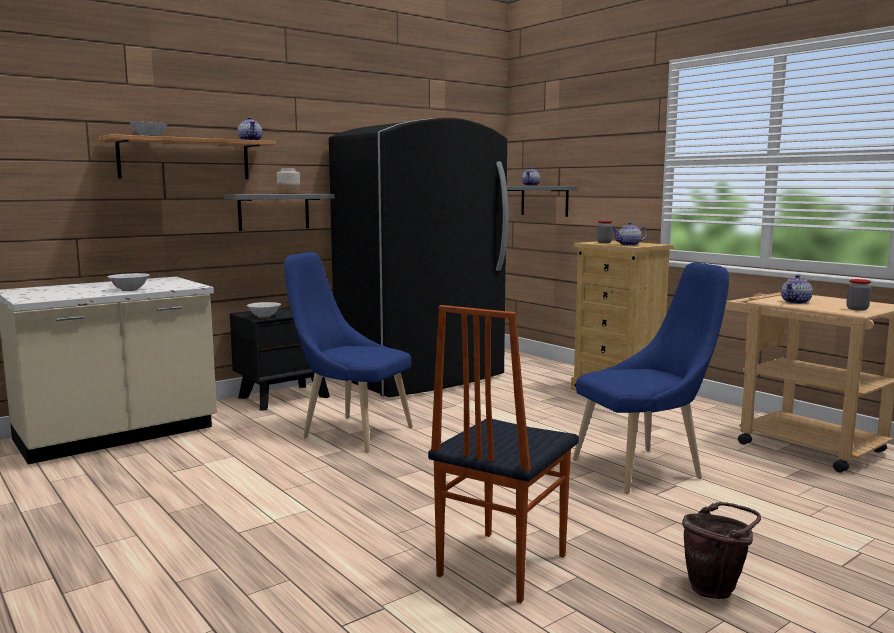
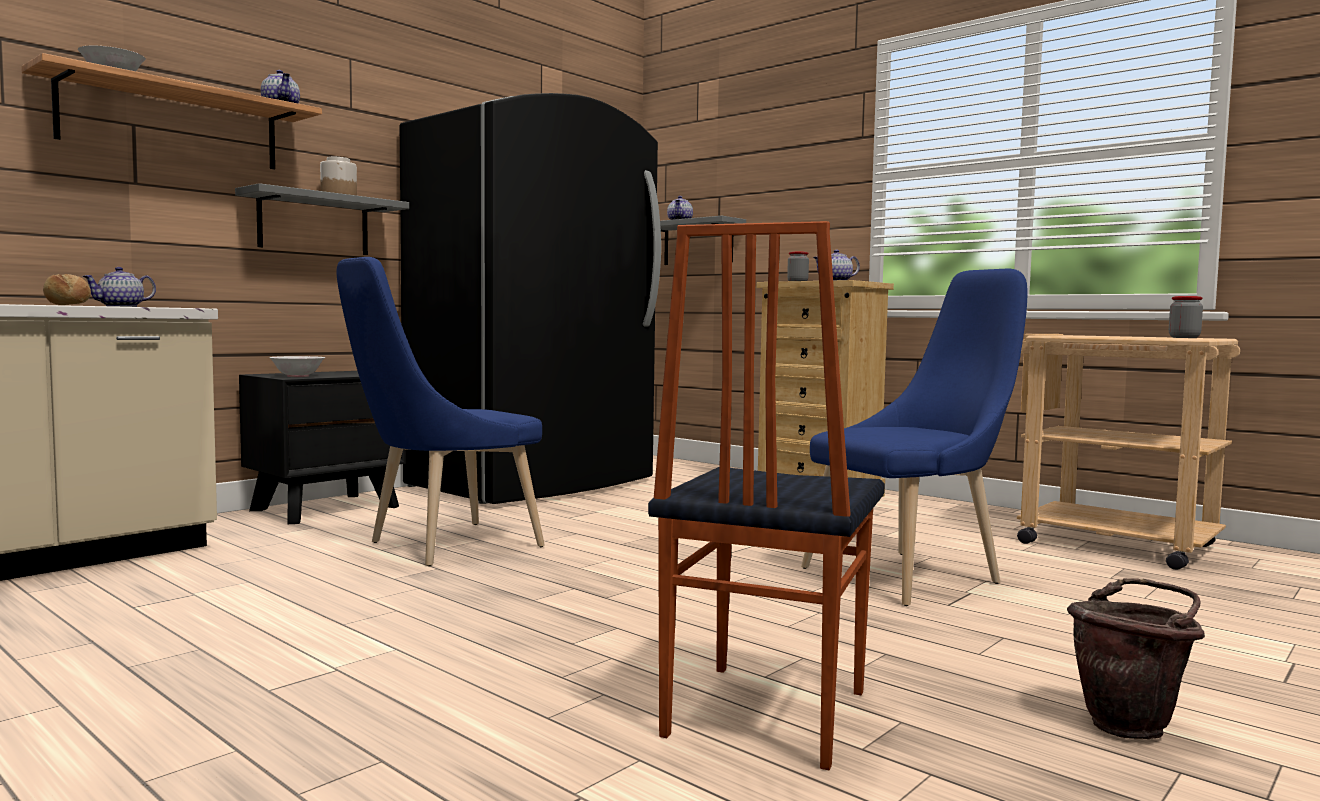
camera: 10 degrees left, 5 degrees down
white bowl [107,273,149,291] -> bread [43,274,91,305]
blue chair [284,252,413,453] -> blue chair turned 60 degrees counterclockwise [336,257,545,566]
teapot [781,275,813,304] -> teapot moved to [82,267,156,307]

